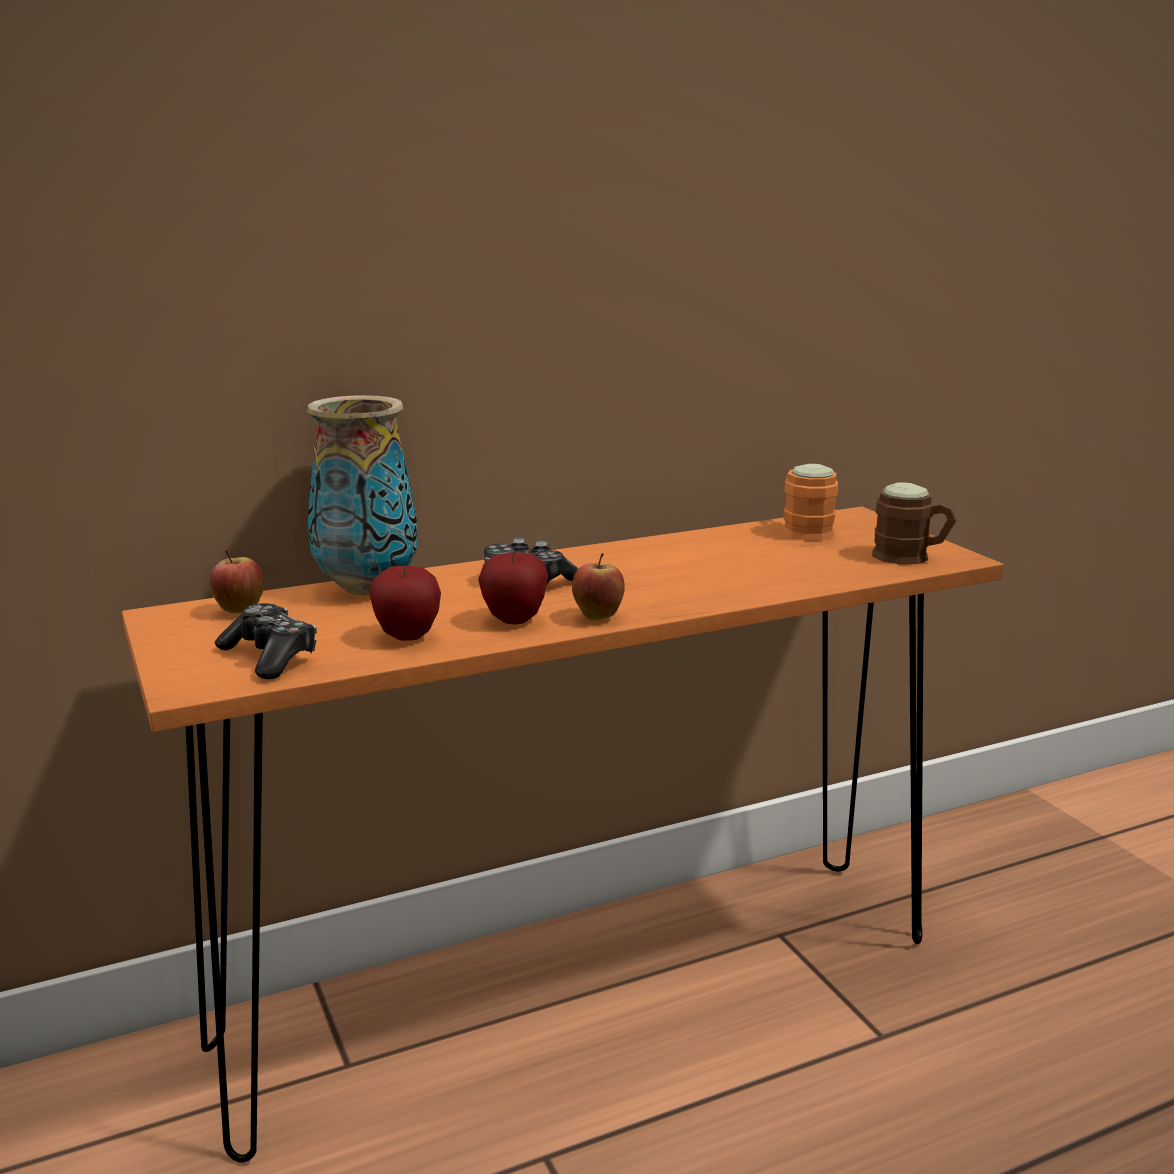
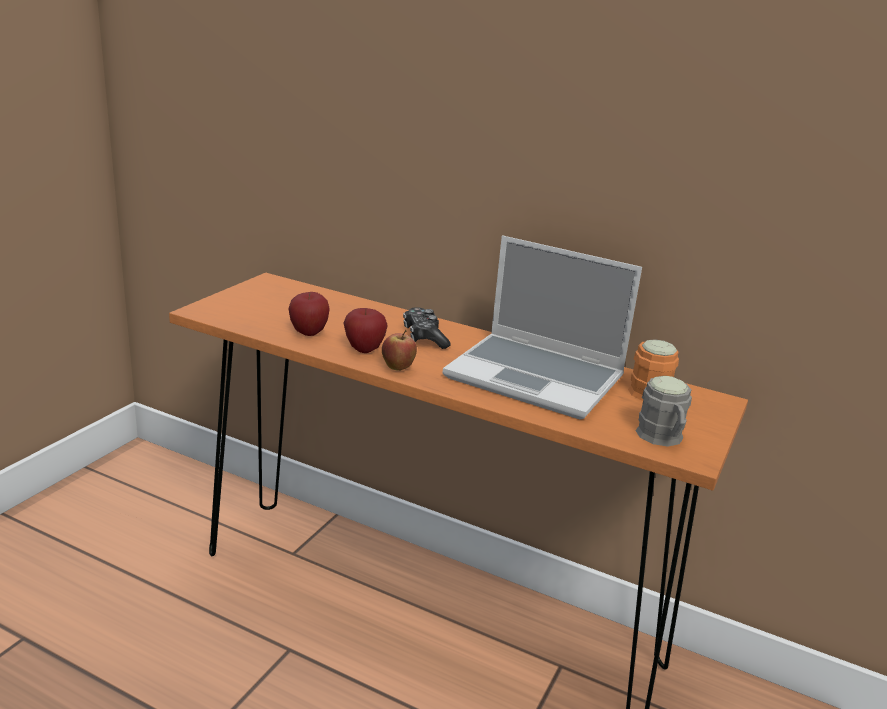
camera: 50 degrees right, 5 degrees up
apple [209,549,264,613] -> none
game controller [215,603,317,679] -> none
vase [307,395,417,595] -> none
brown mug [872,482,957,565] -> grey mug [635,376,692,447]
none -> laptop [443,235,642,419]

